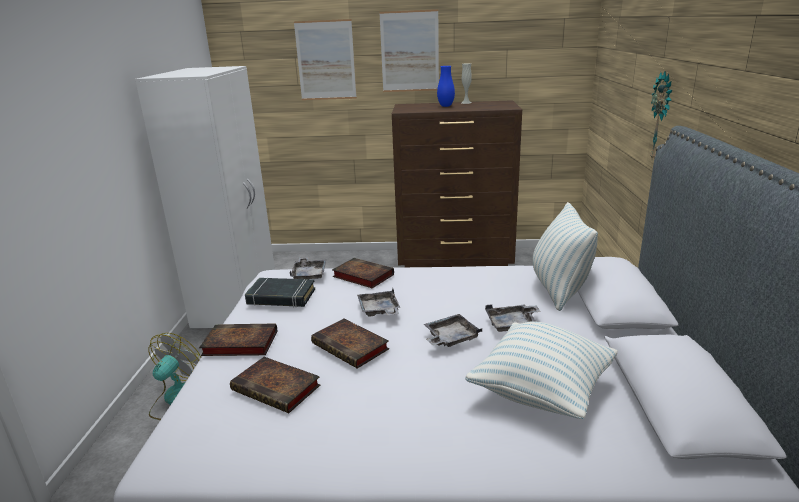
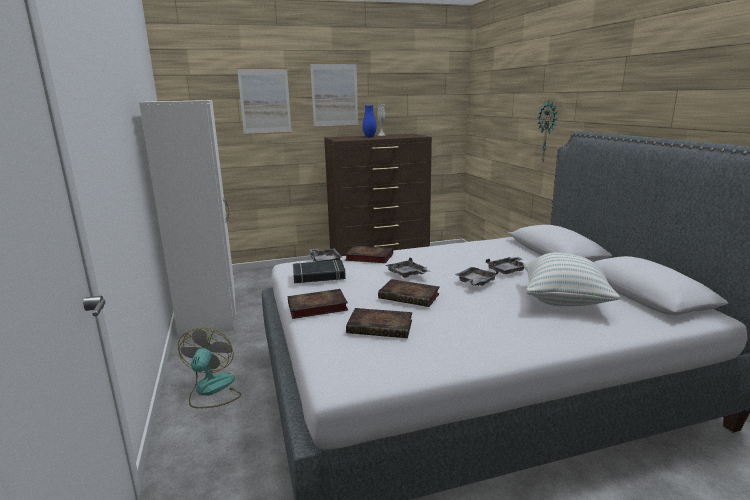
camera: 20 degrees left, 5 degrees down
pillow [532,202,598,311] -> none

